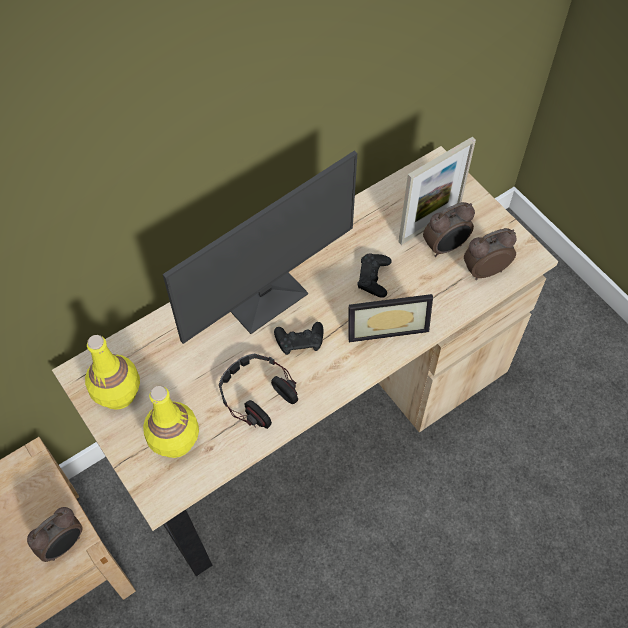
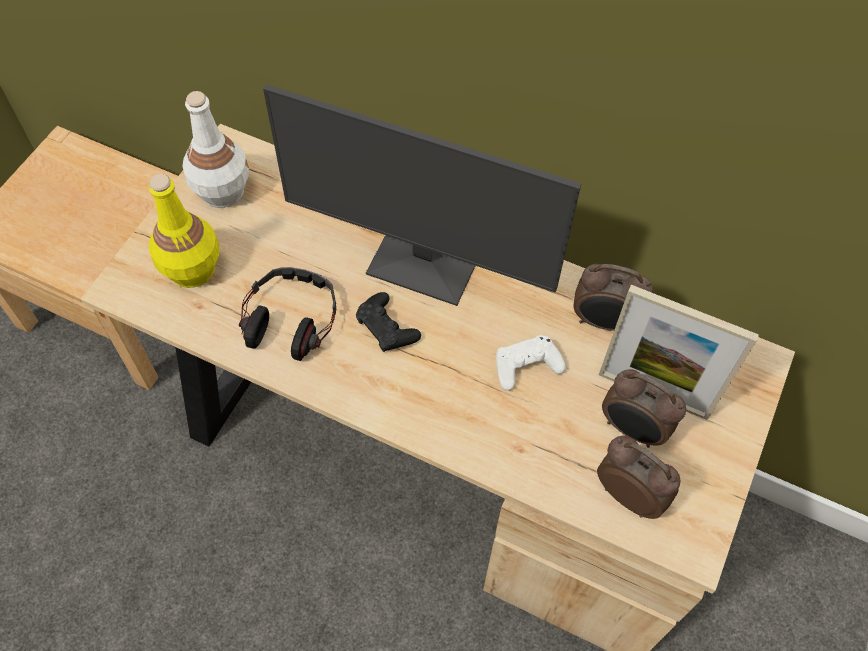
camera: 60 degrees right, 0 degrees up
alarm clock [27,507,83,562] -> alarm clock moved to [574,264,653,331]
yellow bottle [85,335,140,410] -> white bottle [182,91,249,208]
picture frame [348,294,433,342] -> none
black game controller [357,254,392,298] -> white game controller [496,335,566,391]

